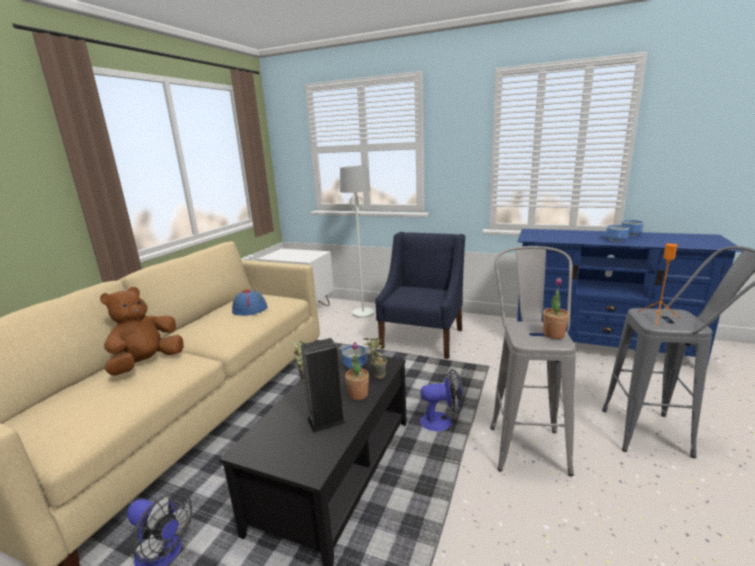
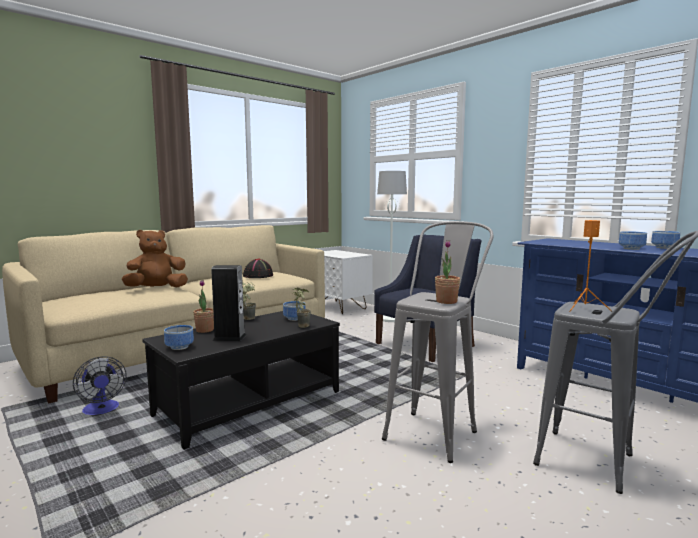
camera: 25 degrees right, 10 degrees down
blue hat [232,290,268,316] -> black hat [243,259,273,278]
potted plant [345,342,369,400] -> potted plant moved to [193,280,214,333]
fan [420,369,464,431] -> none
none -> bowl [164,325,194,350]

